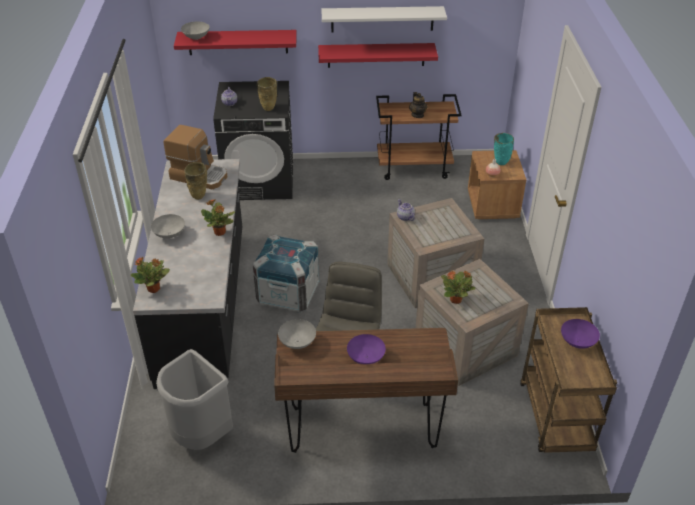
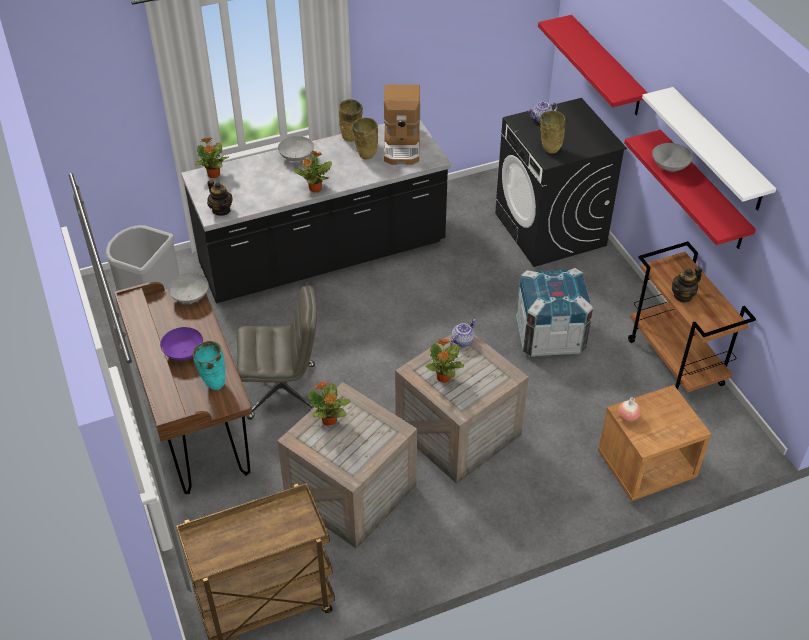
camera: 70 degrees right, 5 degrees up
grey bowl [181,21,210,40] -> grey bowl moved to [652,143,693,171]
crate [253,234,319,313] -> crate moved to [516,268,593,357]
turquoise vase [494,133,514,165] -> turquoise vase moved to [193,341,225,390]
purple bowl [561,319,600,349] -> none
none -> teapot [207,180,233,216]
none -> beige vase [339,99,363,142]
none -> potted plant [425,339,464,383]

